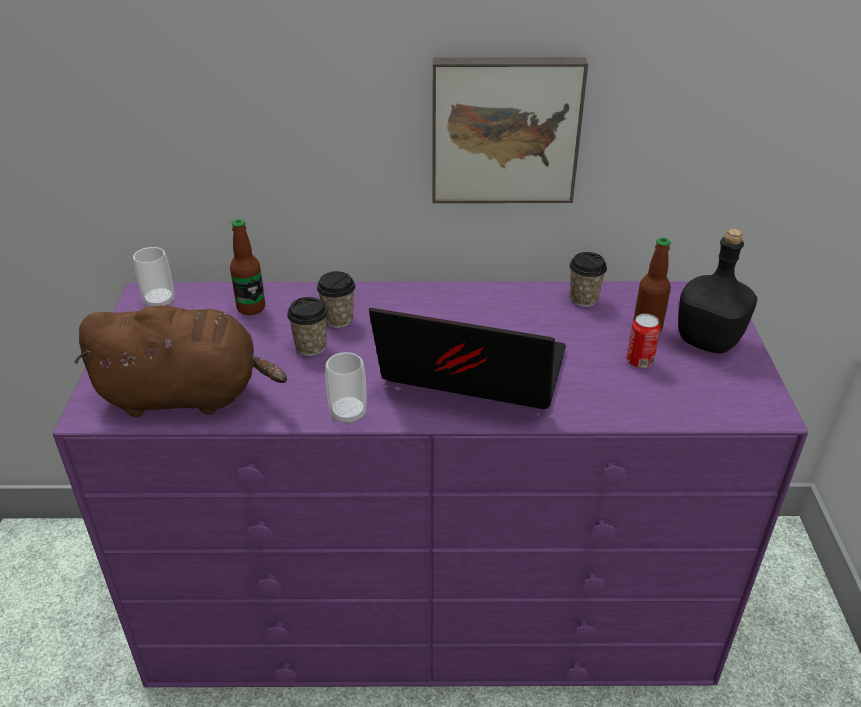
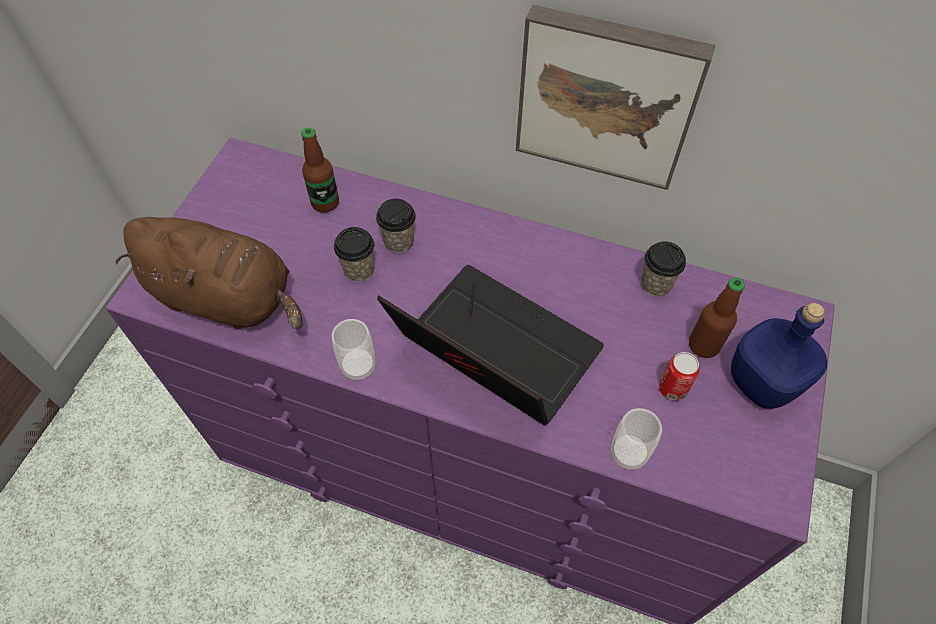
camera: 20 degrees right, 20 degrees up
cup [133,247,175,307] -> cup moved to [611,408,662,470]
black bottle [678,229,757,354] -> blue bottle [731,303,827,409]

